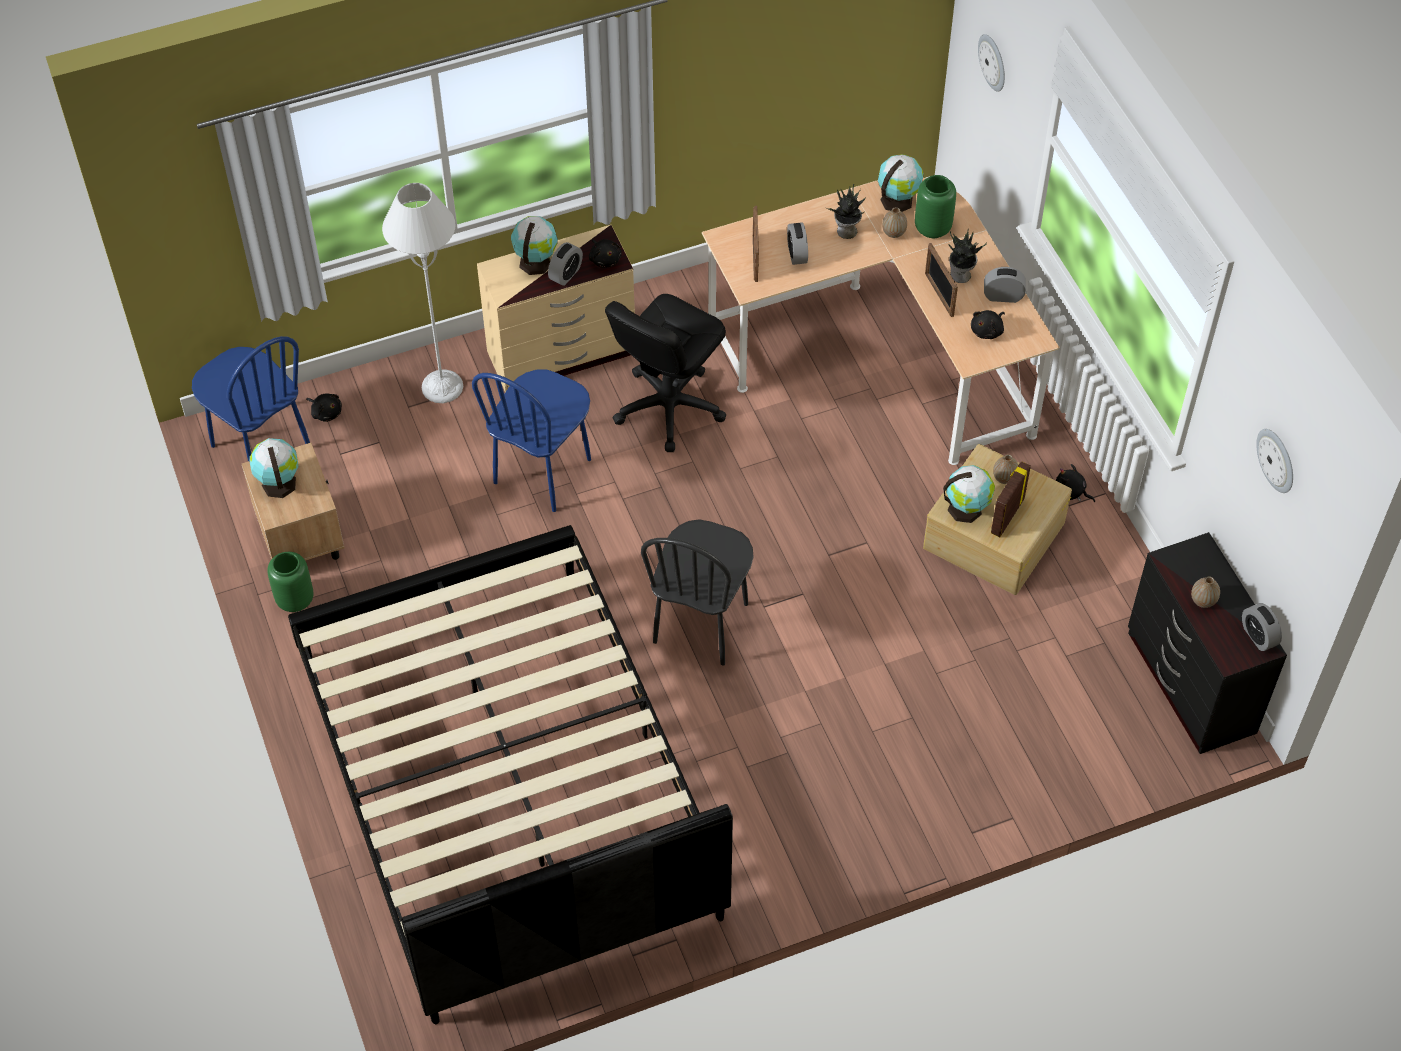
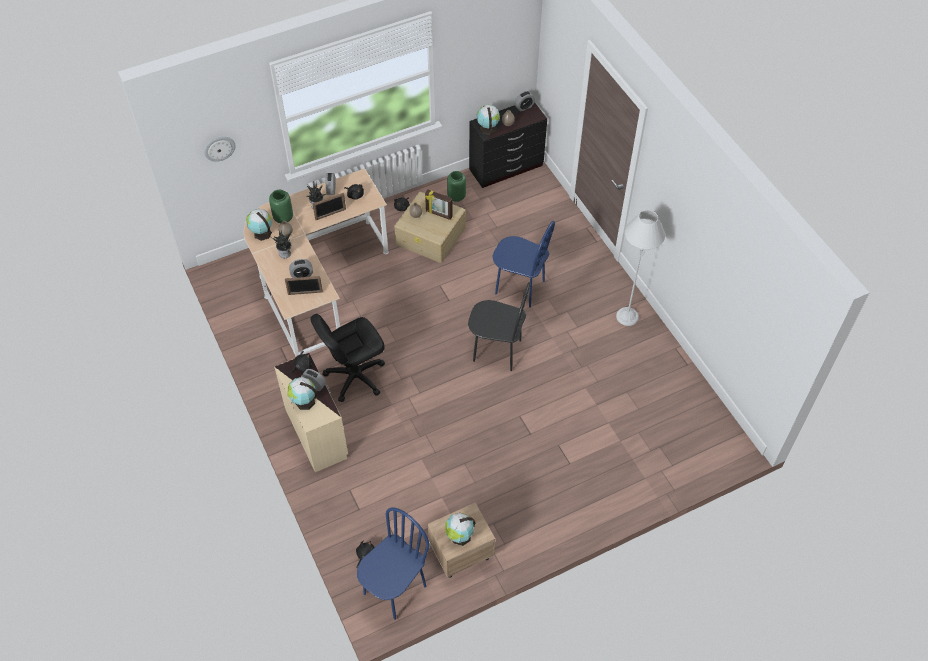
camera: 95 degrees left, 0 degrees up
green vase [267,552,313,612] -> green vase moved to [447,171,466,202]
black bed [288,525,733,1024] -> none
grey floor lamp [382,183,463,403] -> grey floor lamp moved to [616,210,665,326]
blue chair [472,370,591,512] -> blue chair moved to [493,221,555,308]
black office chair [605,294,726,452] -> black office chair turned 120 degrees clockwise [310,314,385,402]
globe [943,465,995,523] -> globe moved to [477,104,500,135]
wall clock [1256,429,1293,493] -> none

